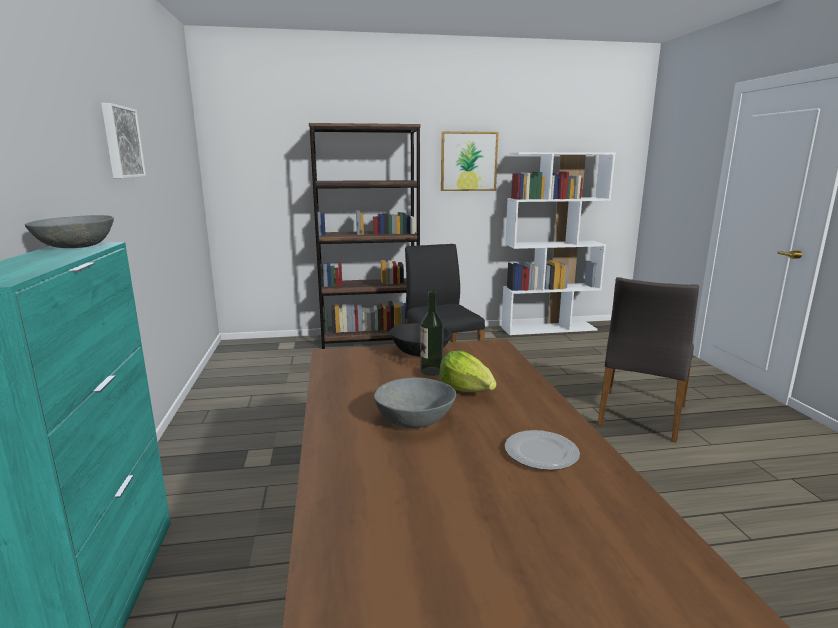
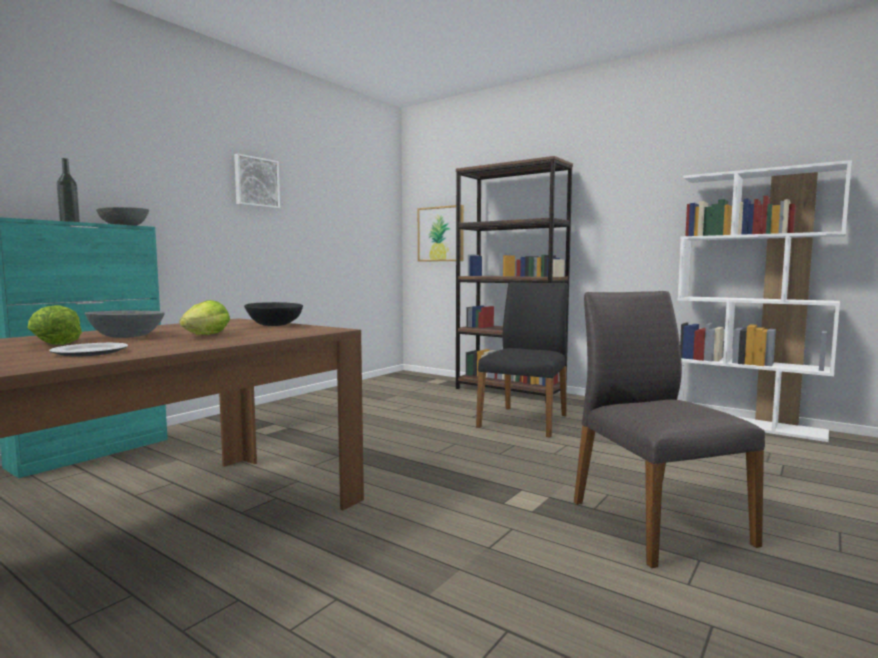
camera: 45 degrees right, 10 degrees down
bottle [420,291,444,376] -> bottle moved to [57,158,80,222]
picture [441,131,498,191] -> picture moved to [418,205,464,262]
grey chair [598,277,699,443] -> grey chair turned 90 degrees clockwise [574,291,765,568]
none -> lettuce [28,305,82,345]

